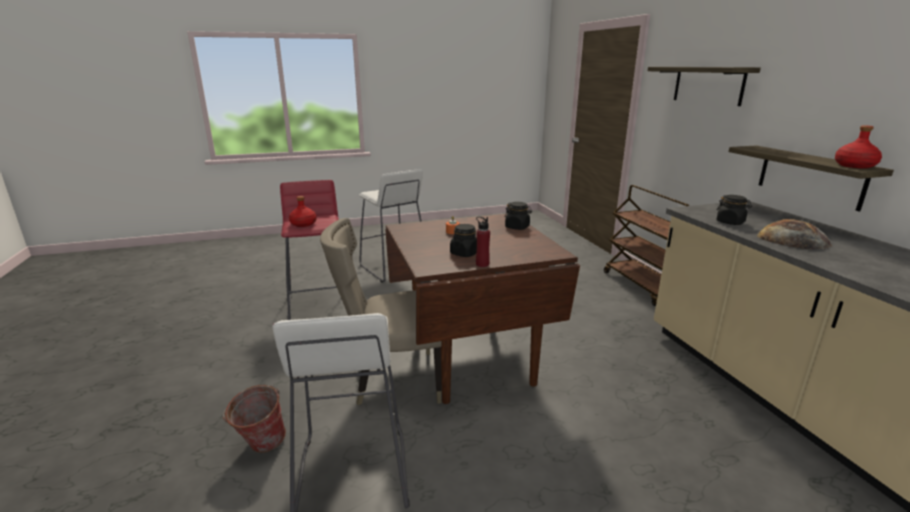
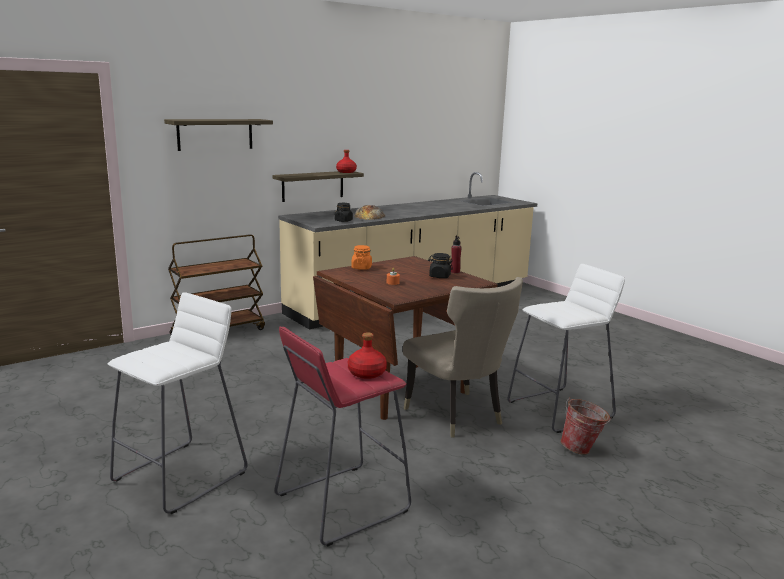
camera: 110 degrees left, 5 degrees down
black jar [505,202,532,230] -> orange jar [351,245,372,270]

